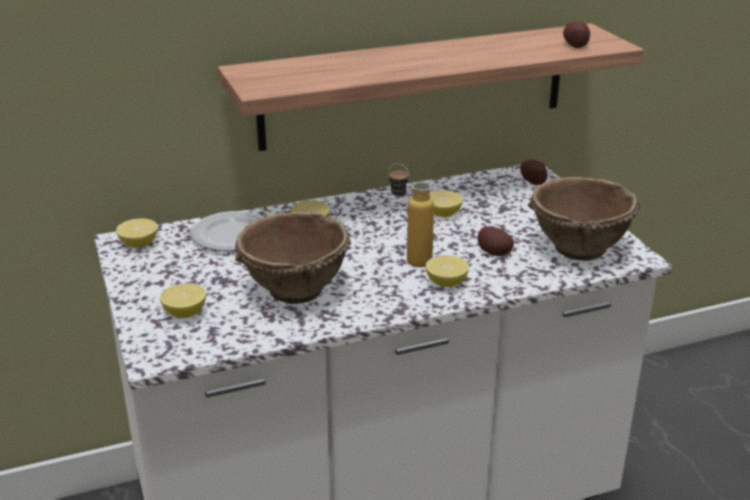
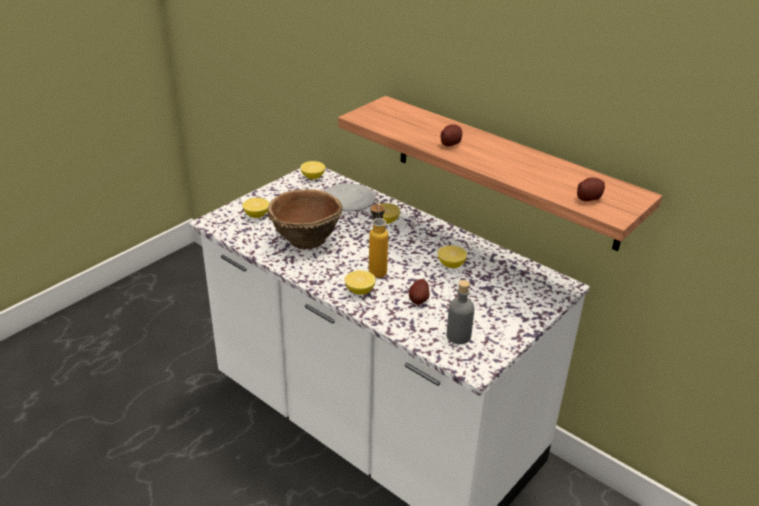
camera: 60 degrees right, 5 degrees up
potato [520,160,547,185] -> potato moved to [441,125,462,147]
brown bowl [528,177,640,261] -> grey bottle [446,280,474,344]

